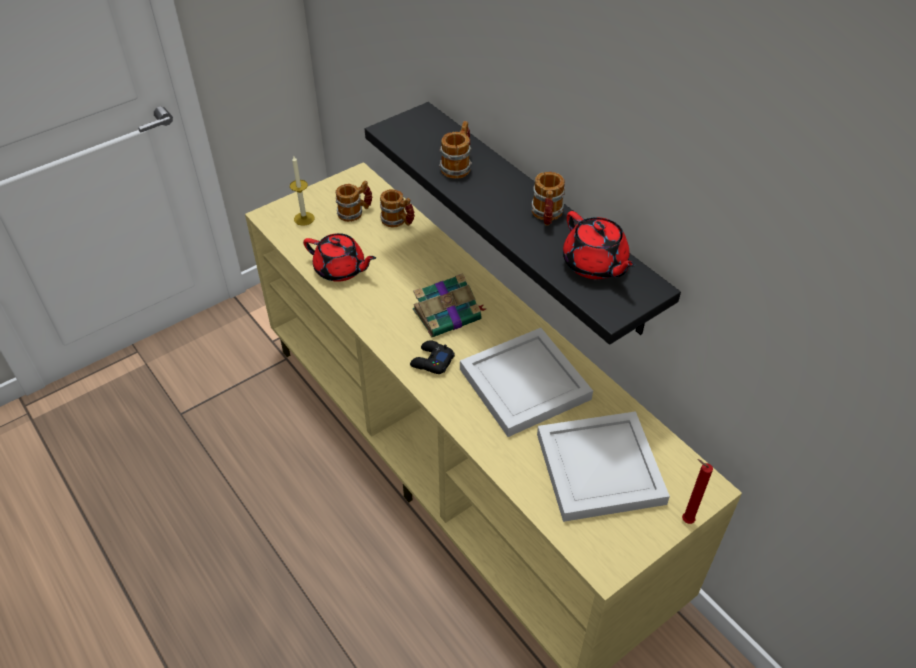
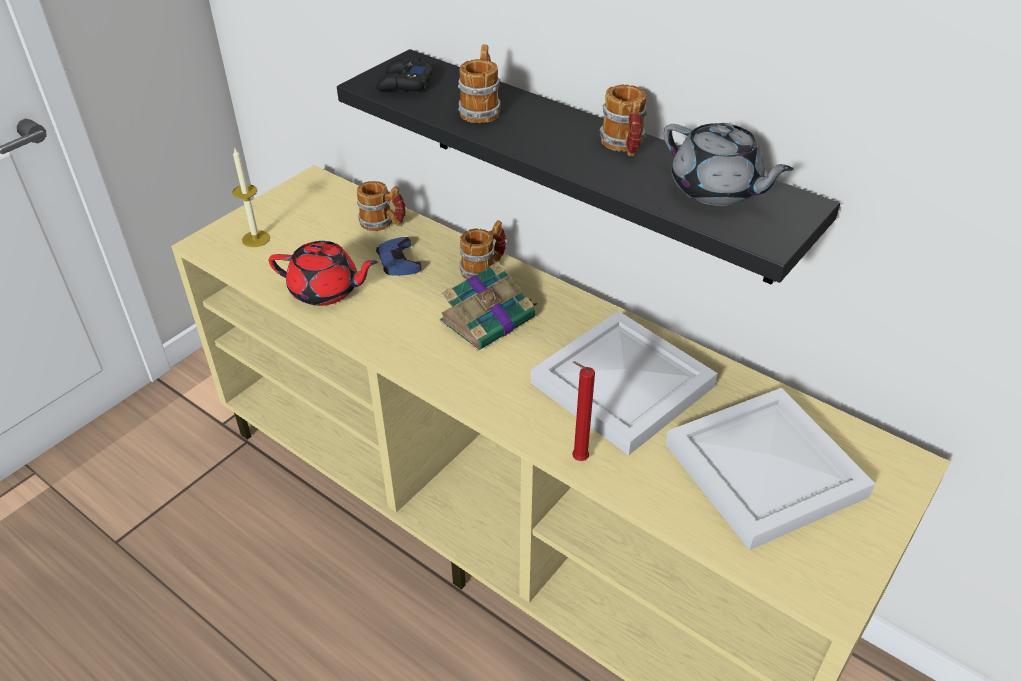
camera: 15 degrees left, 5 degrees down
mug [336,181,372,222] -> mug moved to [460,220,506,279]
black game controller [410,340,455,374] -> black game controller moved to [376,56,433,92]
red teapot [563,211,636,279] -> grey teapot [664,123,794,206]
red candle [682,459,713,524] -> red candle moved to [572,361,595,461]
none -> blue game controller [376,237,422,276]

